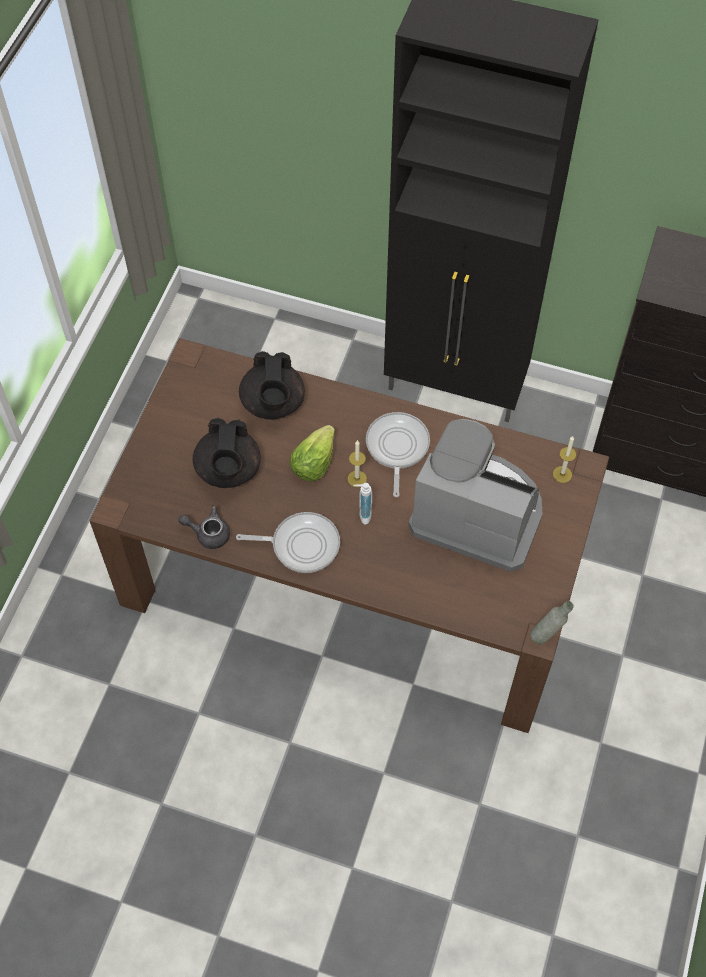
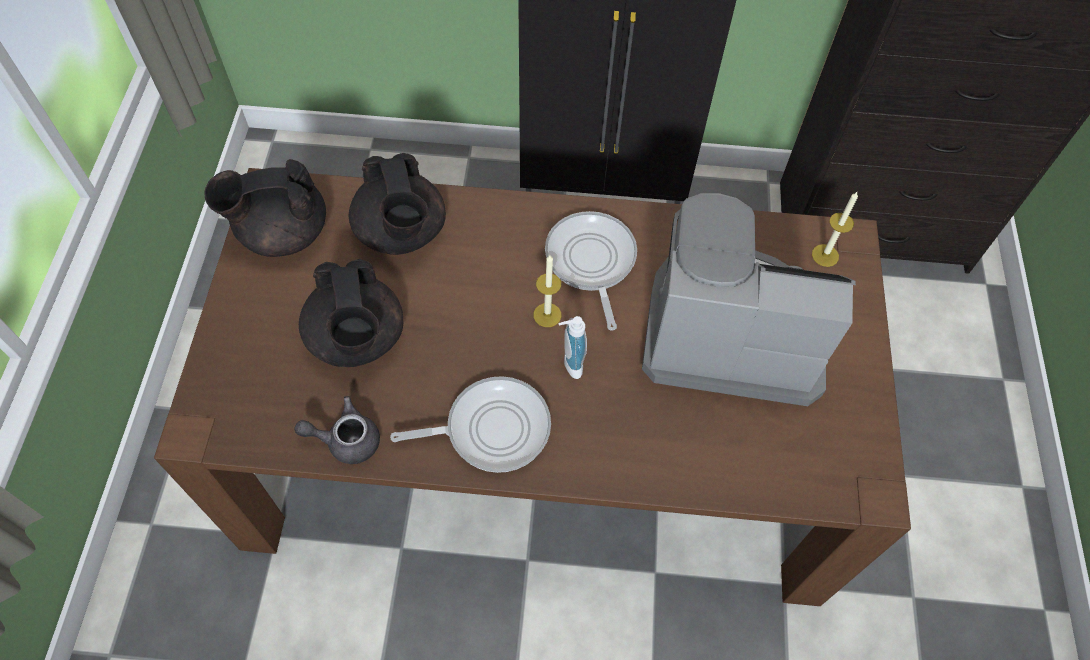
camera: 15 degrees left, 0 degrees up
lettuce [290,425,335,482] -> none
grey bottle [530,601,573,645] -> none
none -> black teapot [204,159,326,257]

